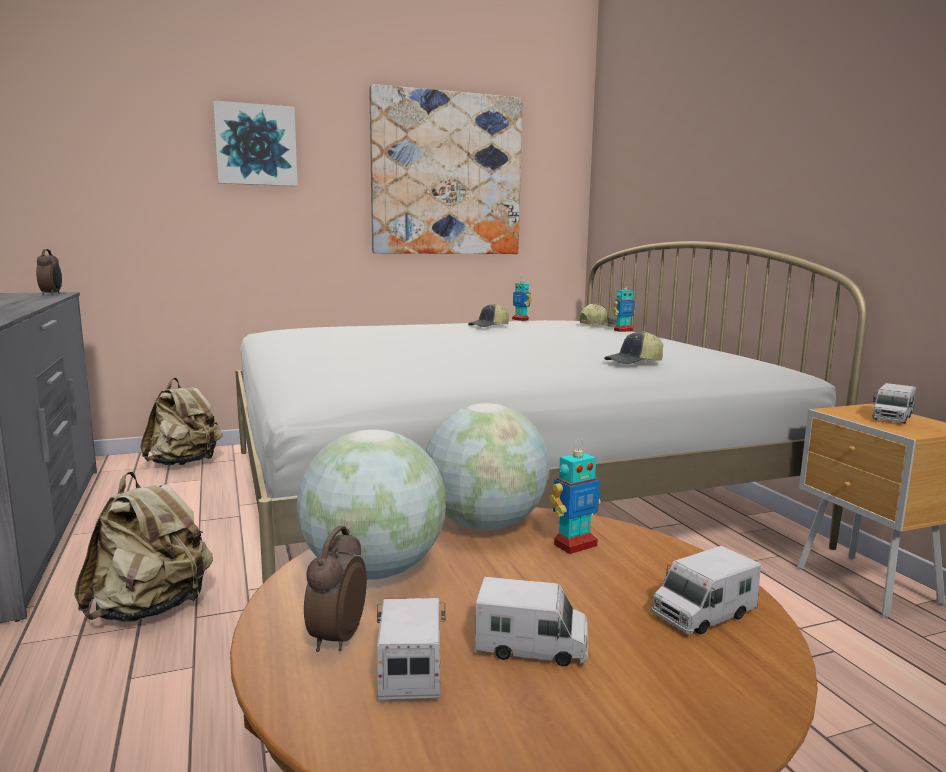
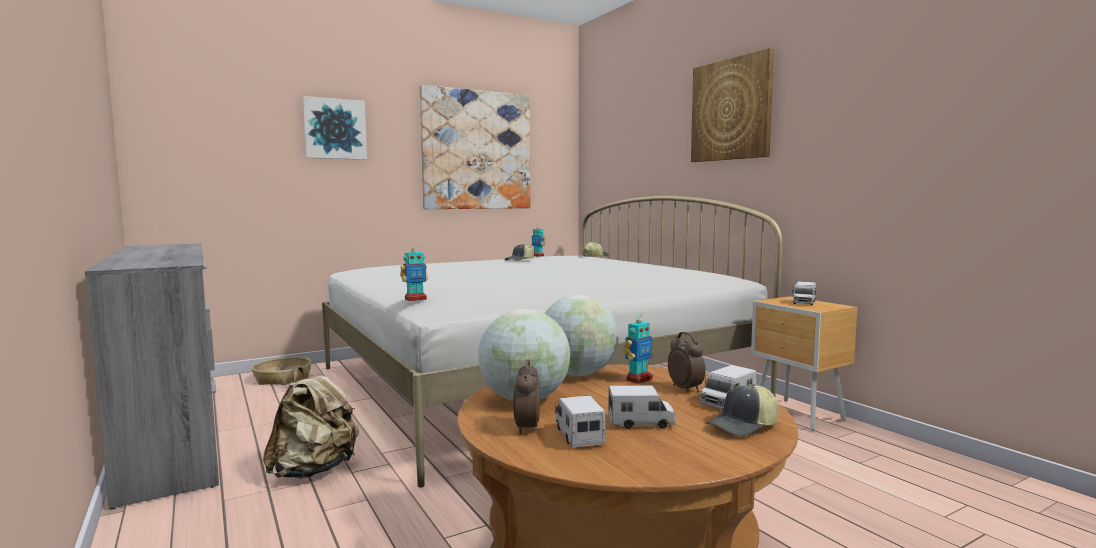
camera: 10 degrees left, 5 degrees down
alarm clock [36,249,62,295] -> alarm clock moved to [668,332,706,392]
beige backpack [140,378,222,465] -> basket [251,357,312,385]
cap [604,331,663,364] -> cap moved to [705,384,779,437]
toy robot [612,282,635,332] -> toy robot moved to [400,243,429,301]
none -> picture [691,48,774,162]

